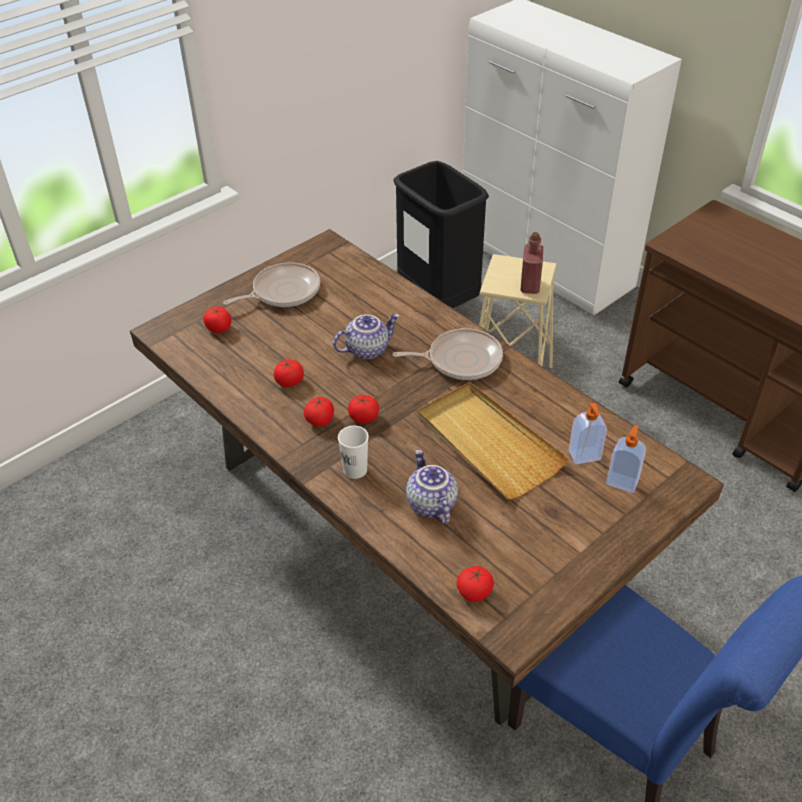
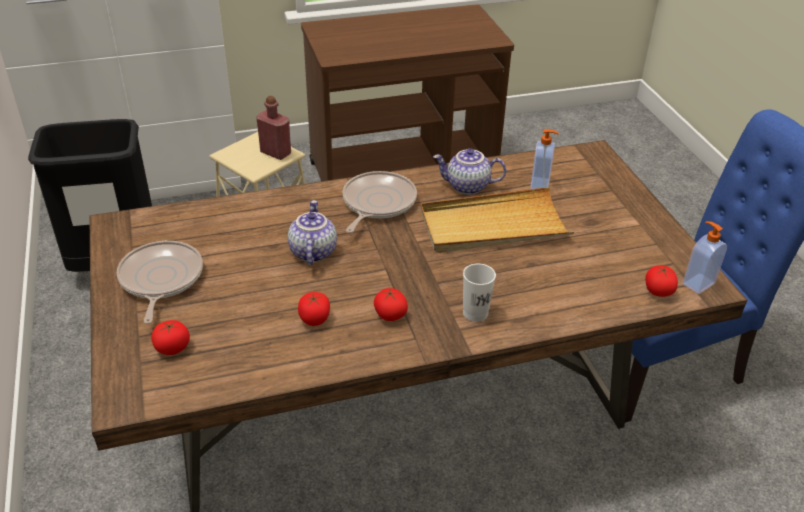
camera: 65 degrees left, 5 degrees down
tomato [348,395,379,423] -> none
teapot [406,449,458,524] -> teapot moved to [433,148,506,195]
soap dispenser [606,425,646,493] -> soap dispenser moved to [683,221,727,294]

